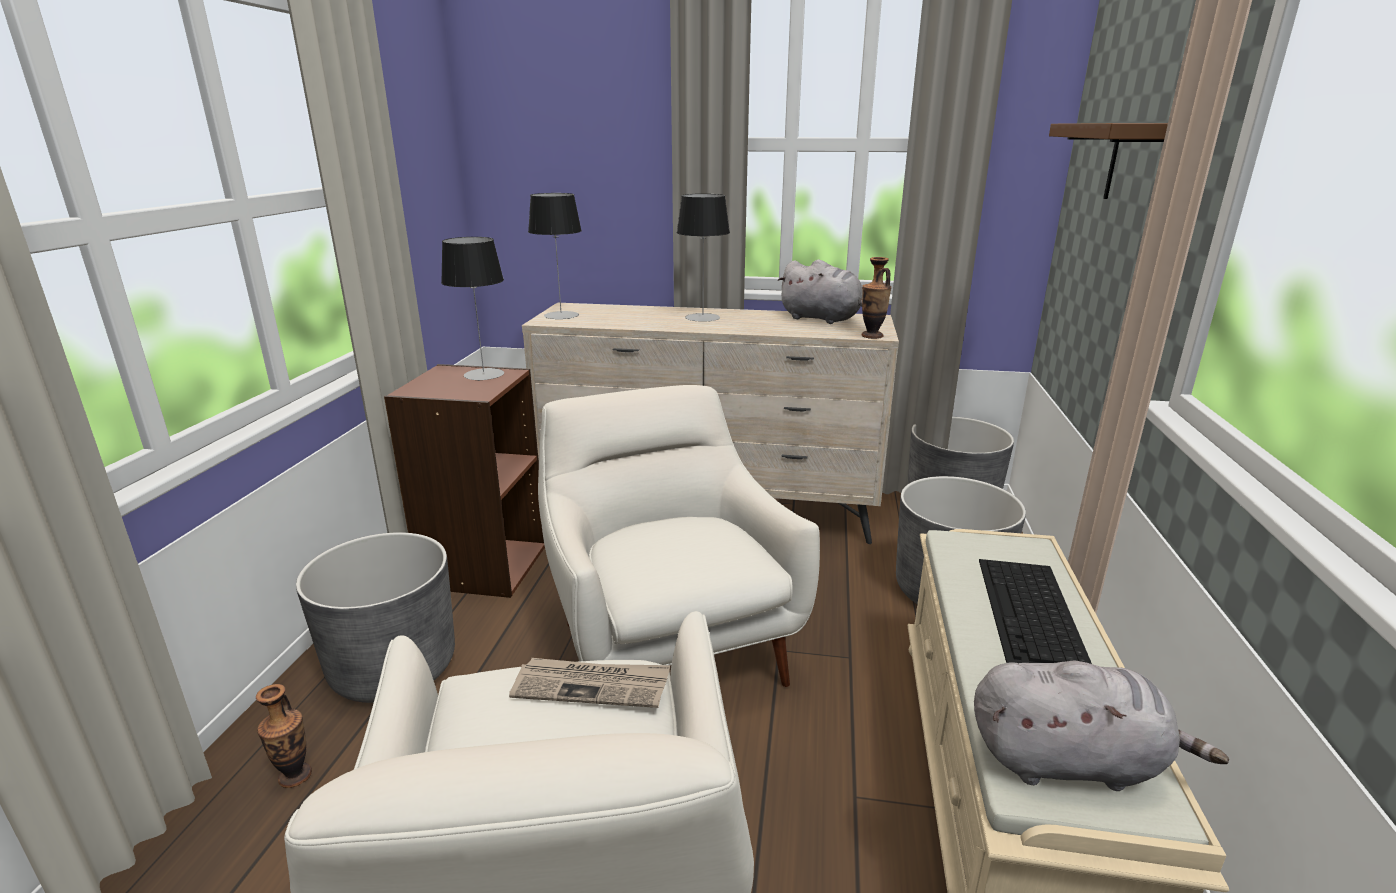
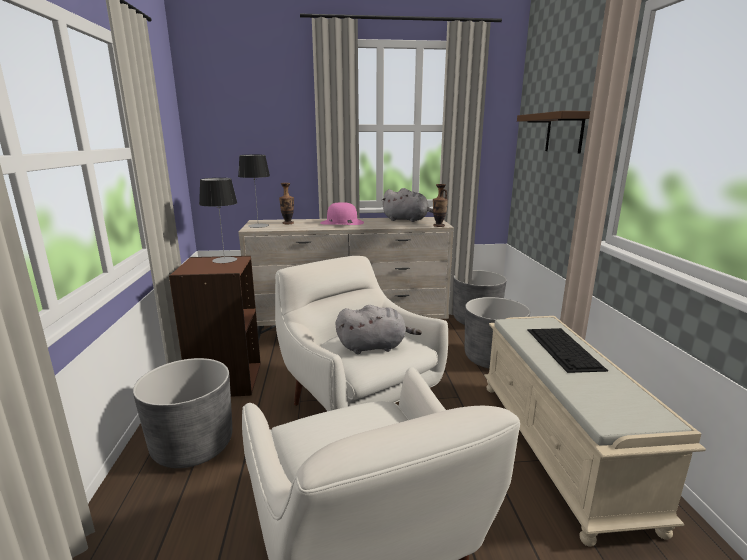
camera: 15 degrees left, 5 degrees down
vase [256,684,312,788] -> vase moved to [279,183,294,224]
newspaper [509,658,670,708] -> none
table lamp [676,194,730,322] -> pink hat [321,202,364,225]
grey plush toy [974,660,1229,791] -> grey plush toy moved to [336,305,422,354]

